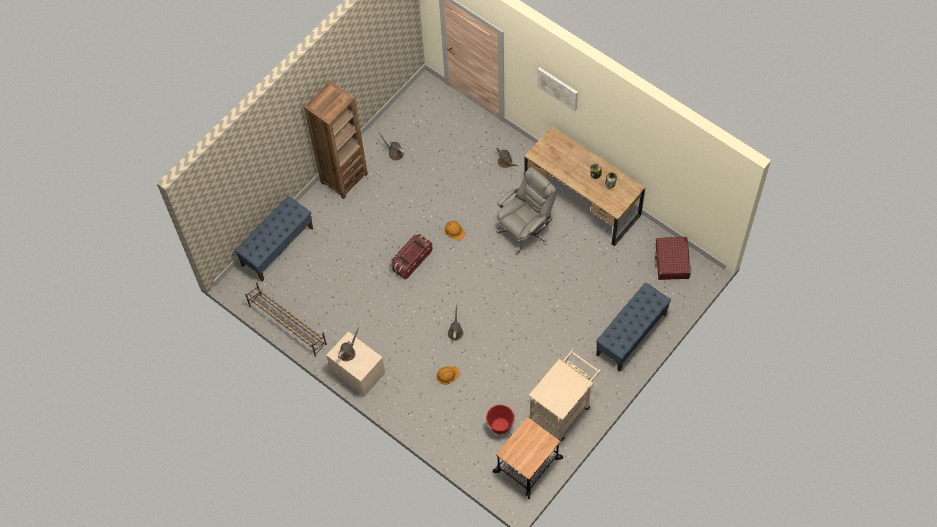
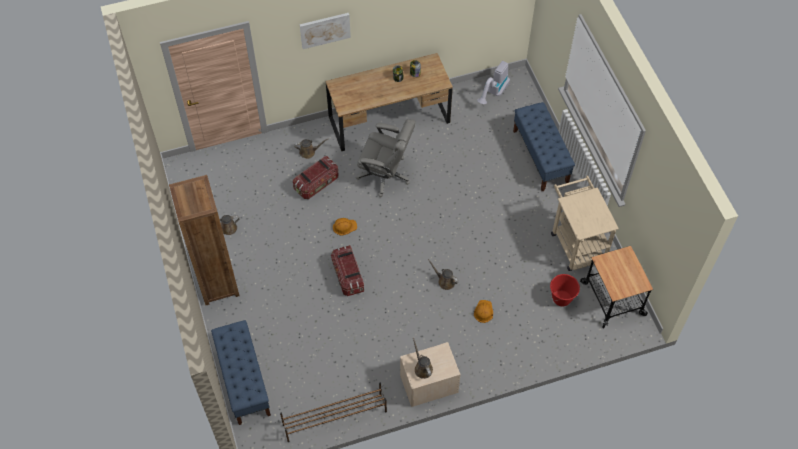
camera: 60 degrees left, 5 degrees down
grey office chair [496,167,556,254] -> grey office chair turned 120 degrees clockwise [356,119,416,197]
red suitcase [655,237,691,280] -> vacuum cleaner [477,61,510,104]
none -> storage box [293,156,338,199]

